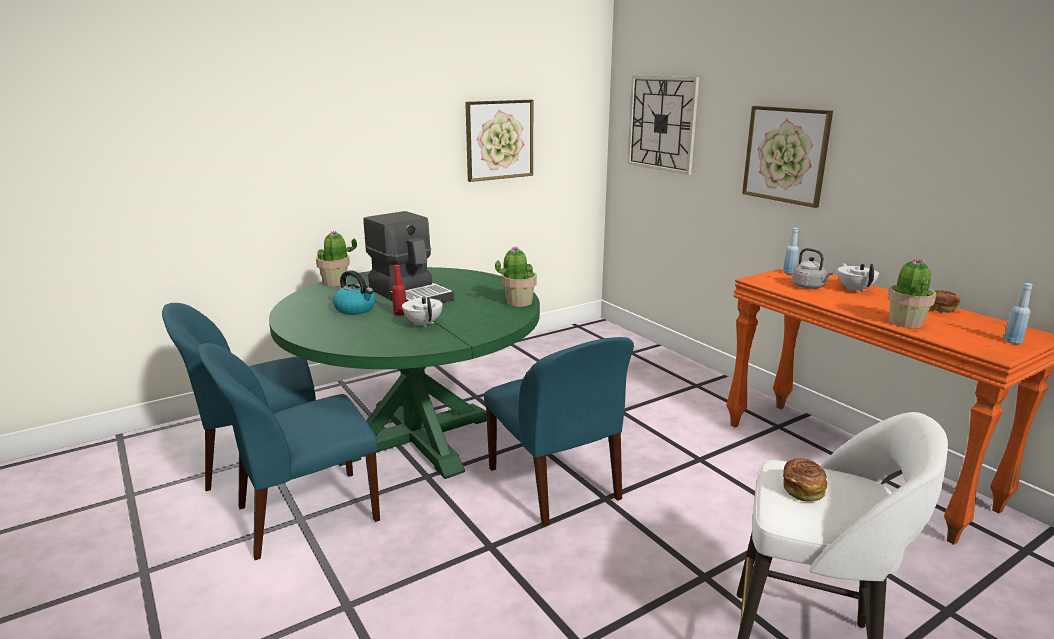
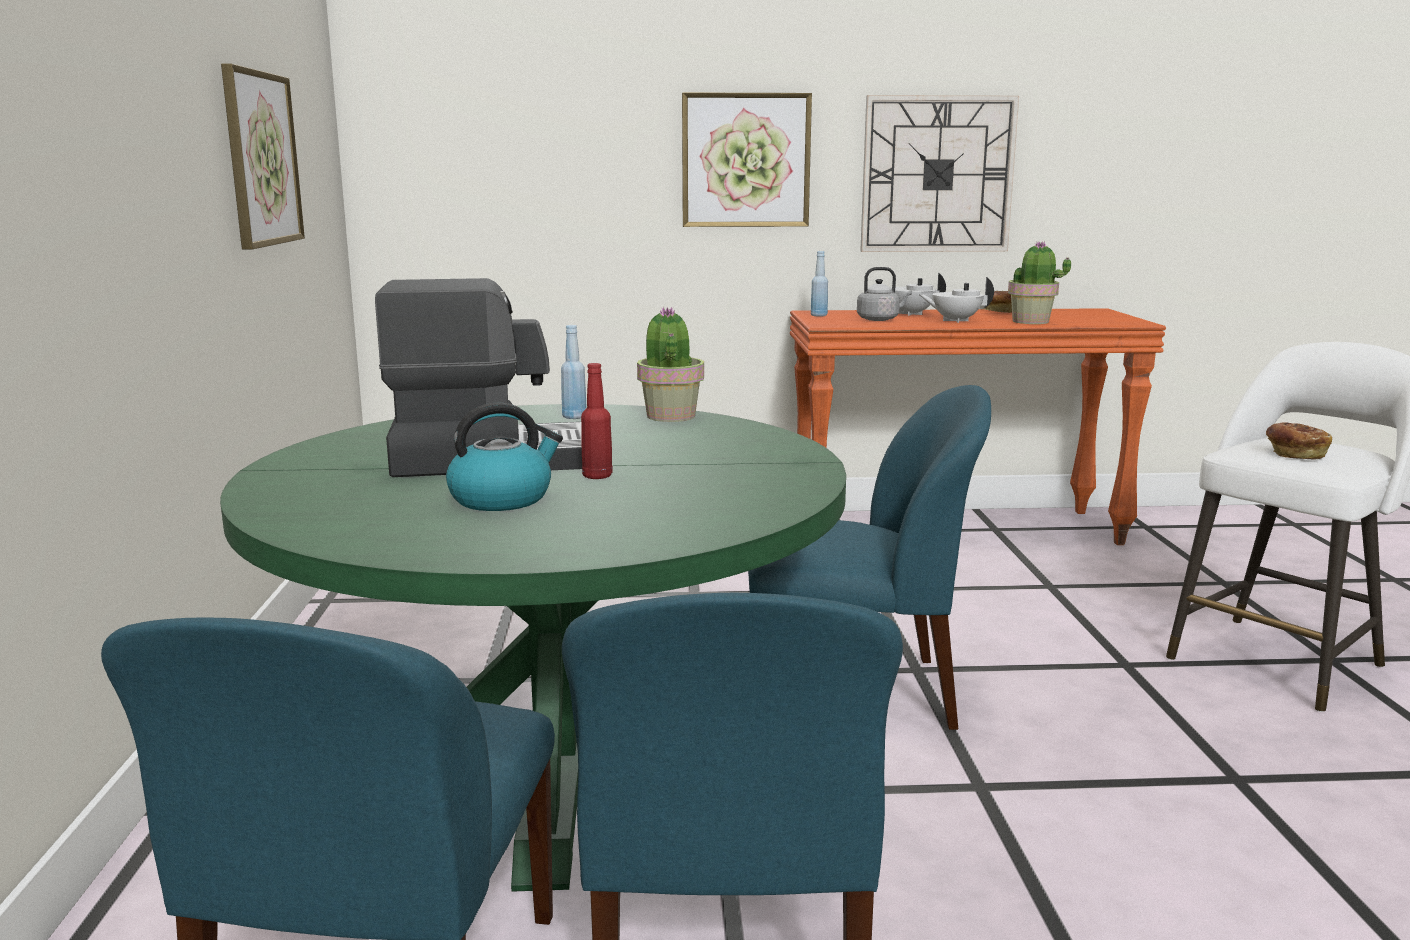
camera: 60 degrees left, 5 degrees down
potted plant [316,230,357,286] -> none
white teapot [402,296,443,327] -> white teapot moved to [918,277,994,323]
wall clock [628,76,699,175] -> wall clock moved to [860,95,1019,252]
blue bottle [1004,283,1033,344] -> blue bottle moved to [561,325,586,419]

